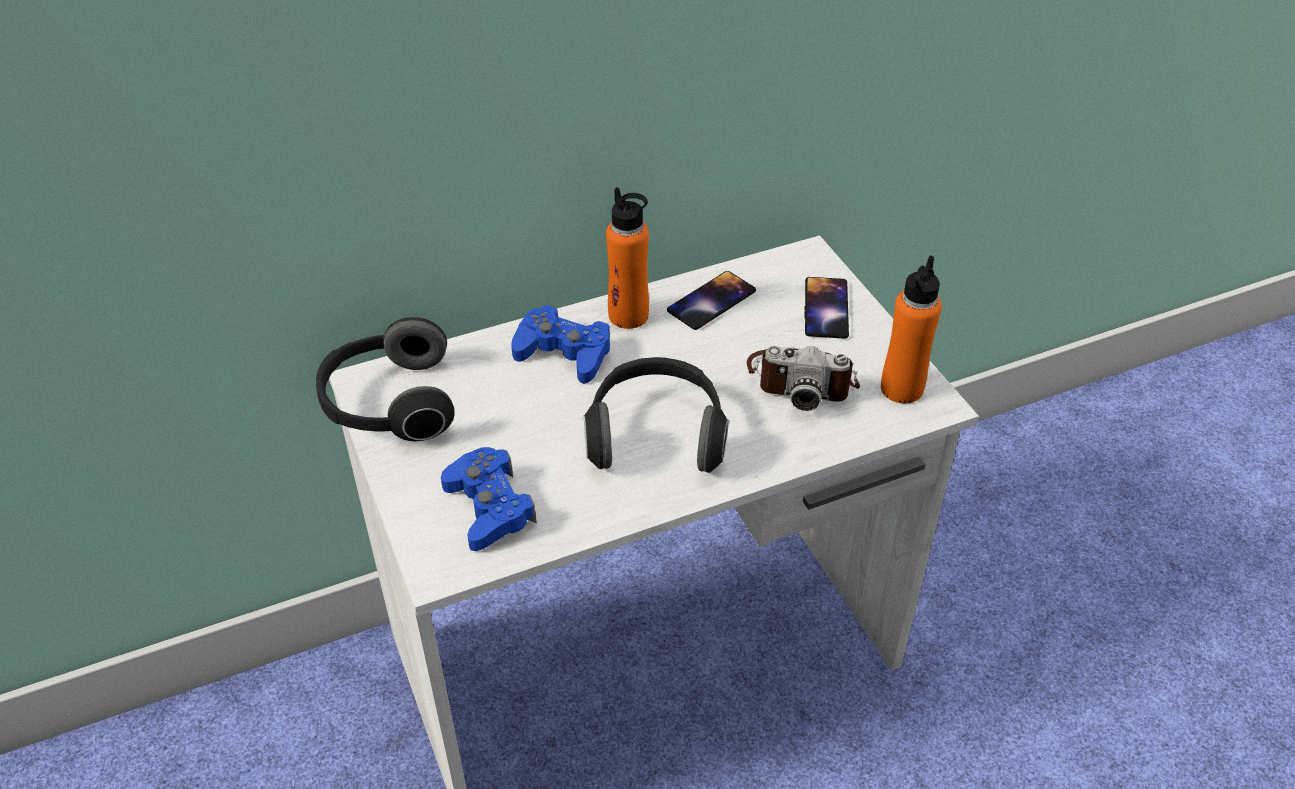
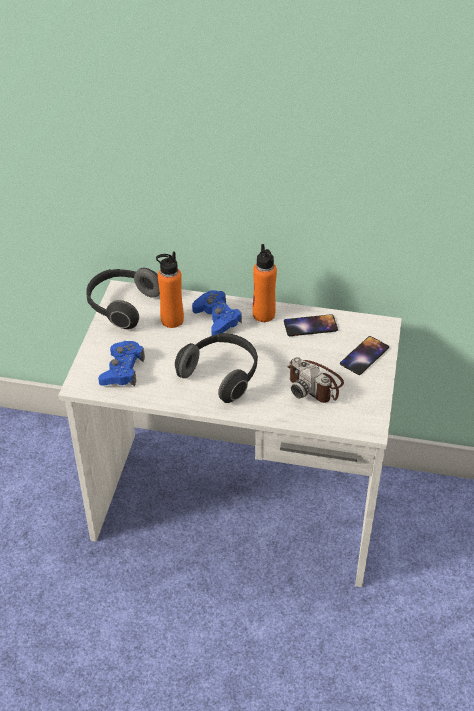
camera: 35 degrees right, 0 degrees up
orange bottle [881,255,942,403] -> orange bottle moved to [156,251,184,328]

